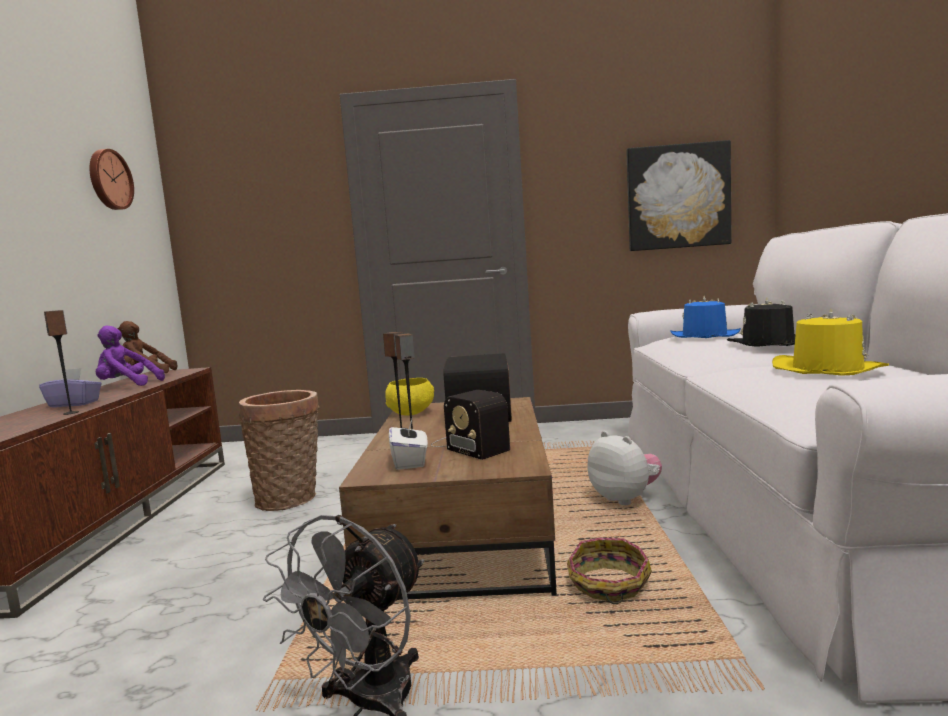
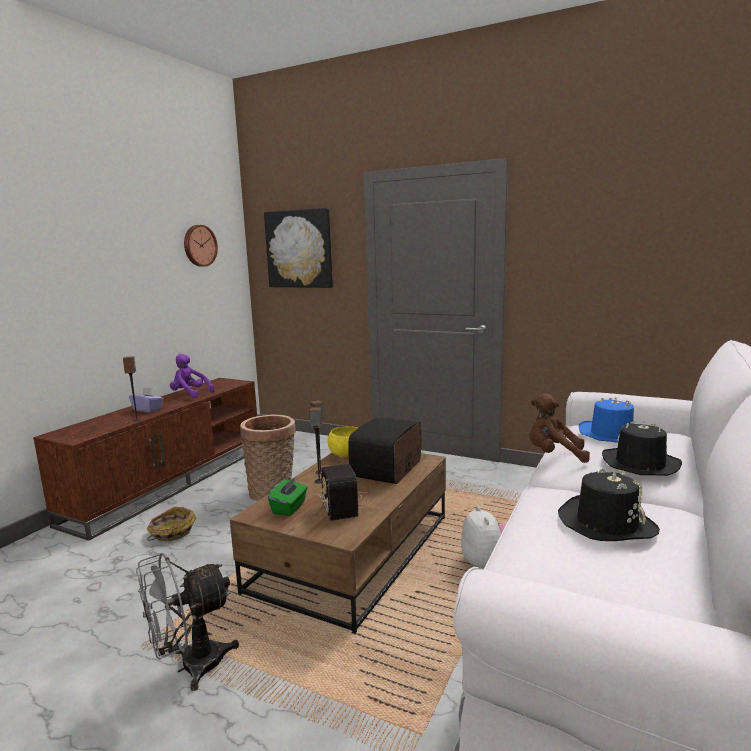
camera: 25 degrees right, 5 degrees up
brown plush toy [117,321,177,373] -> brown plush toy moved to [530,394,590,463]
white tissue box [389,416,428,470] -> green tissue box [268,476,308,516]
basket [567,538,652,604] -> basket moved to [146,507,196,541]
picture [626,140,732,251] -> picture moved to [264,208,333,288]
yellow hat [772,309,889,376] -> black hat [558,468,660,541]

